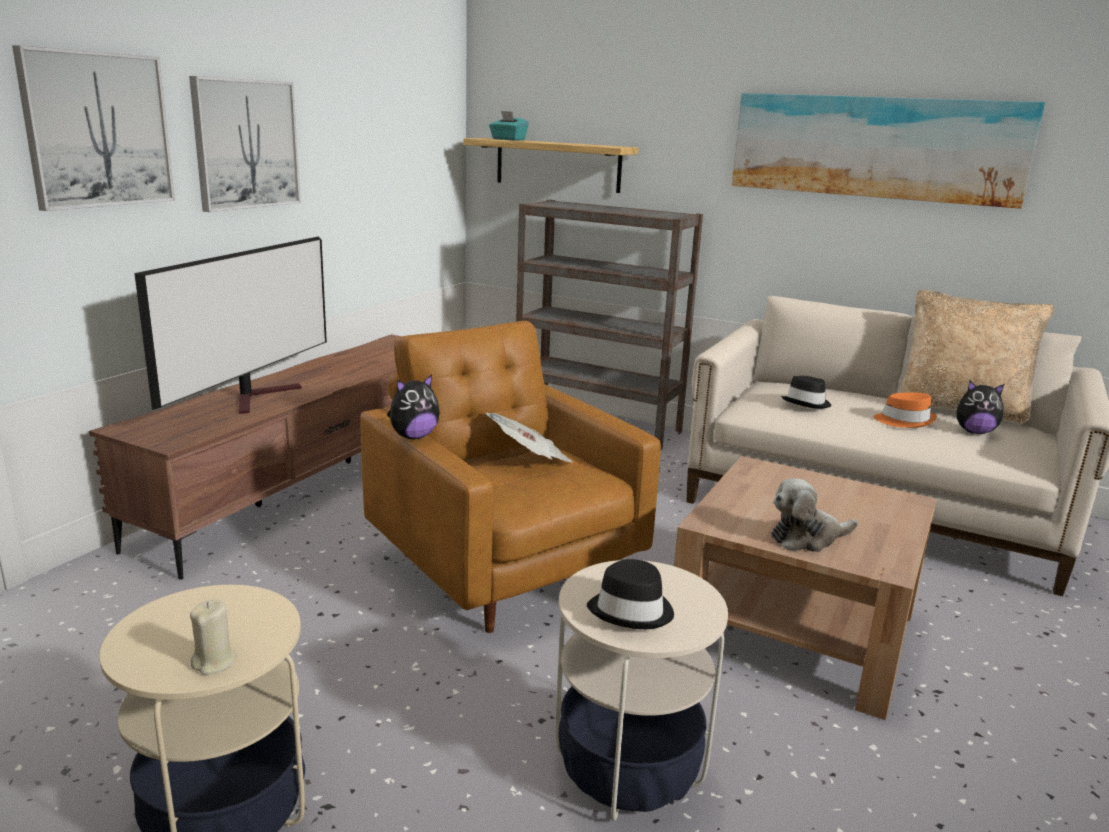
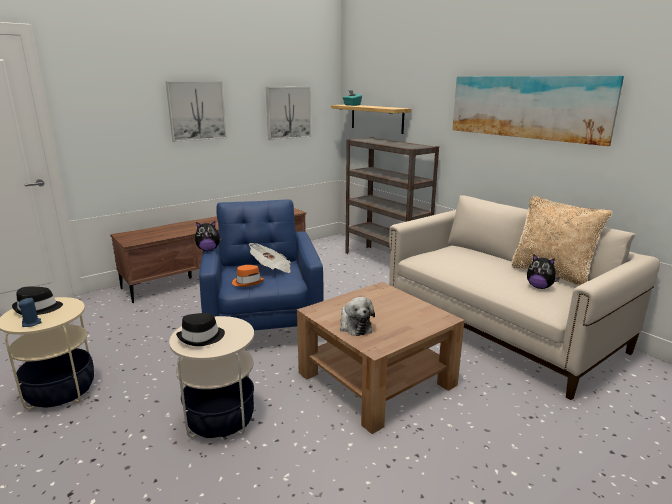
camera: 25 degrees right, 0 degrees up
picture [12,45,175,211] -> picture moved to [266,87,311,140]
television [134,237,327,414] -> none
beige candle [190,599,237,675] -> blue candle [19,298,41,327]
brown armchair [360,321,661,633] -> blue armchair [199,199,324,330]
plush toy [771,478,858,552] -> plush toy turned 120 degrees counterclockwise [340,297,375,336]
black hat [781,376,831,409] -> black hat moved to [12,287,63,315]
orange hat [874,393,937,428] -> orange hat moved to [232,265,264,287]

